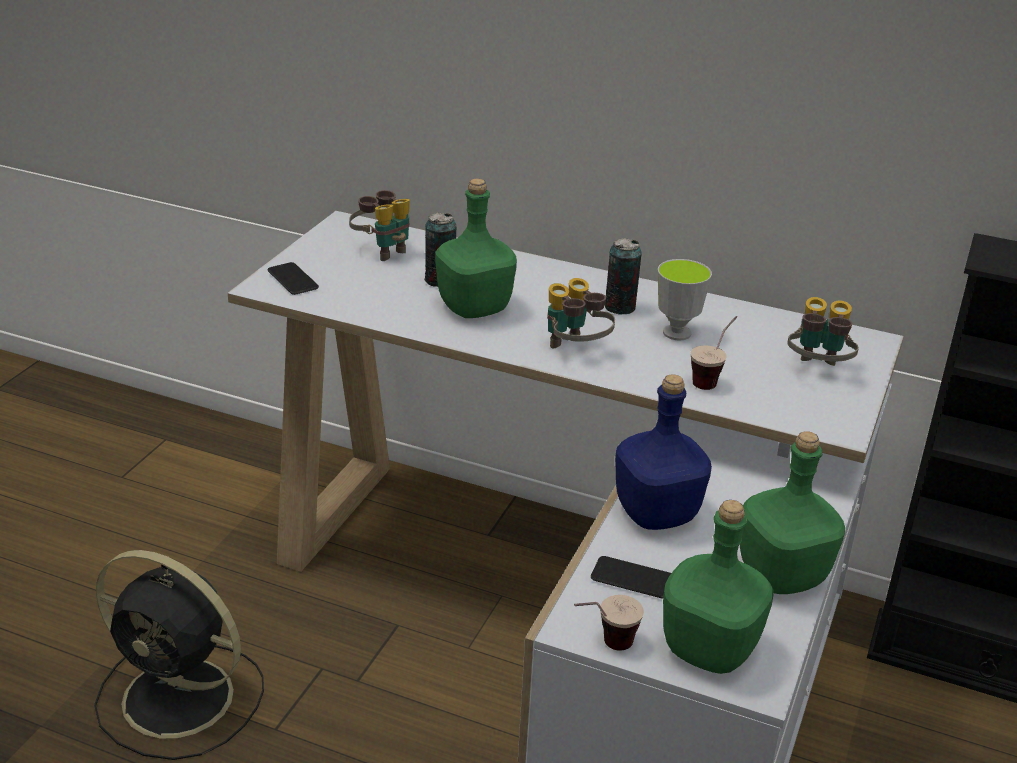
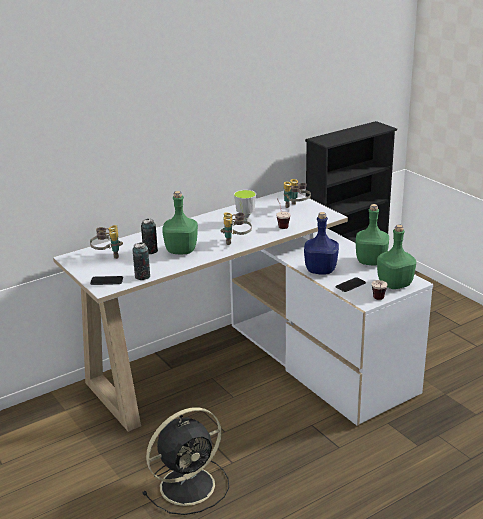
camera: 55 degrees left, 5 degrees down
can [605,238,642,314] -> can moved to [133,243,150,280]

